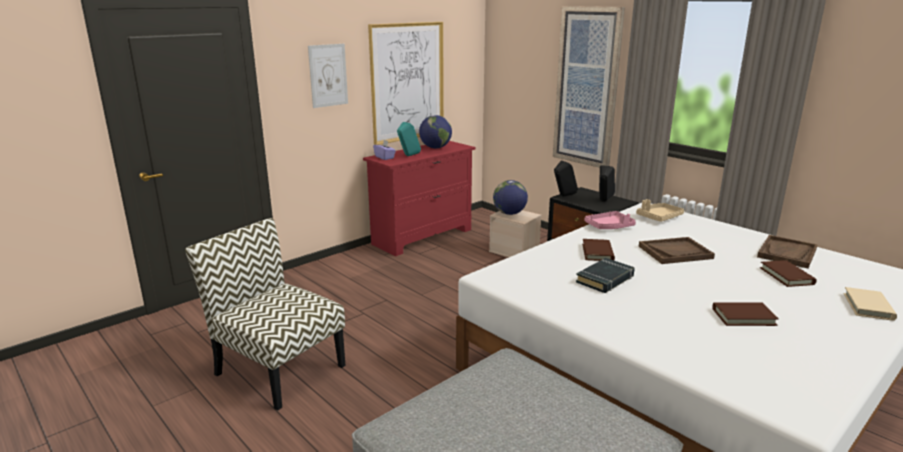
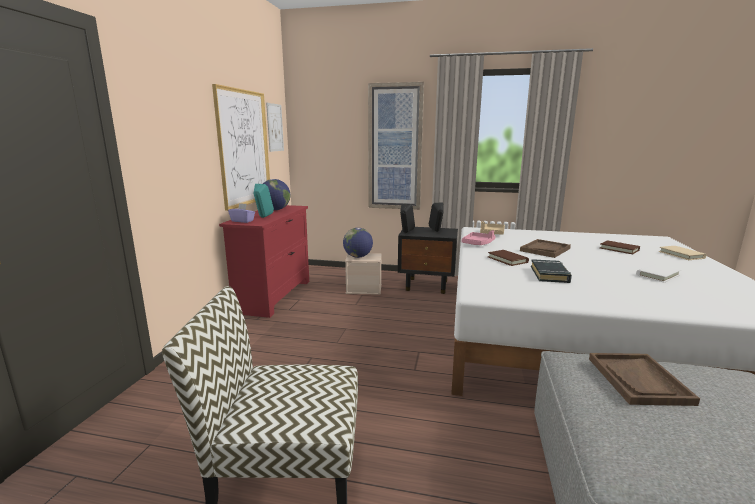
camera: 35 degrees left, 5 degrees down
picture [308,44,348,108] -> picture moved to [266,103,284,152]
brown book [712,302,779,326] -> white book [636,264,681,283]
brown tray [757,235,818,269] -> brown tray moved to [589,353,700,406]

